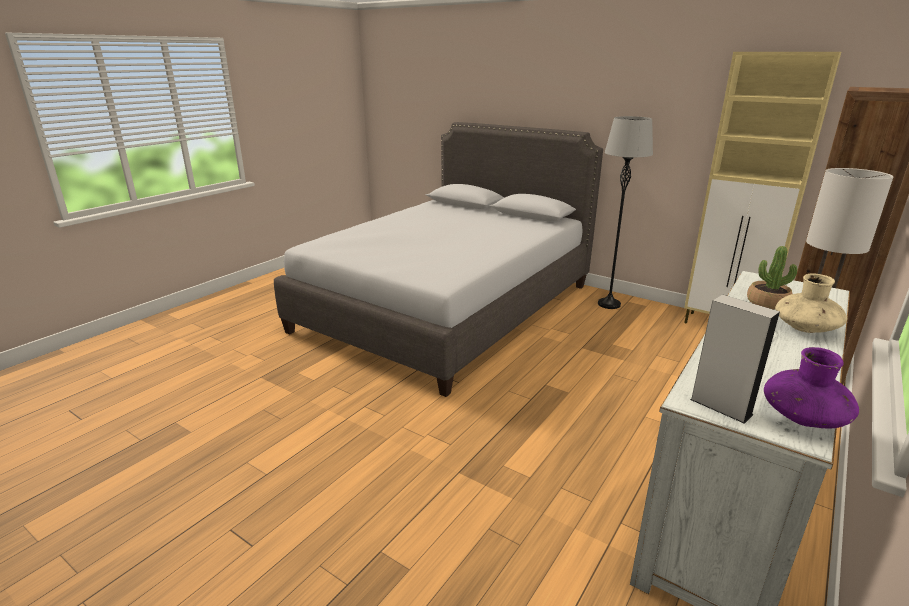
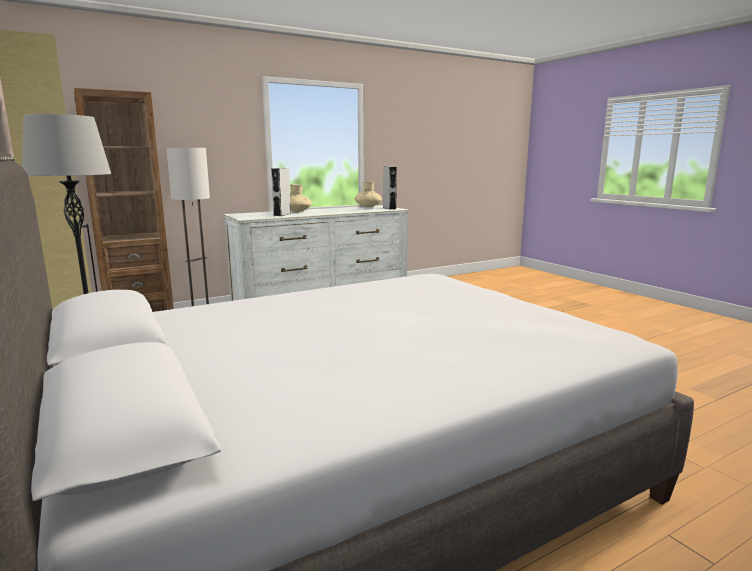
camera: 155 degrees left, 10 degrees down
potted plant [747,246,797,310] -> grey speaker [271,168,291,216]
purple vase [764,347,859,429] -> beige vase [355,182,382,207]

